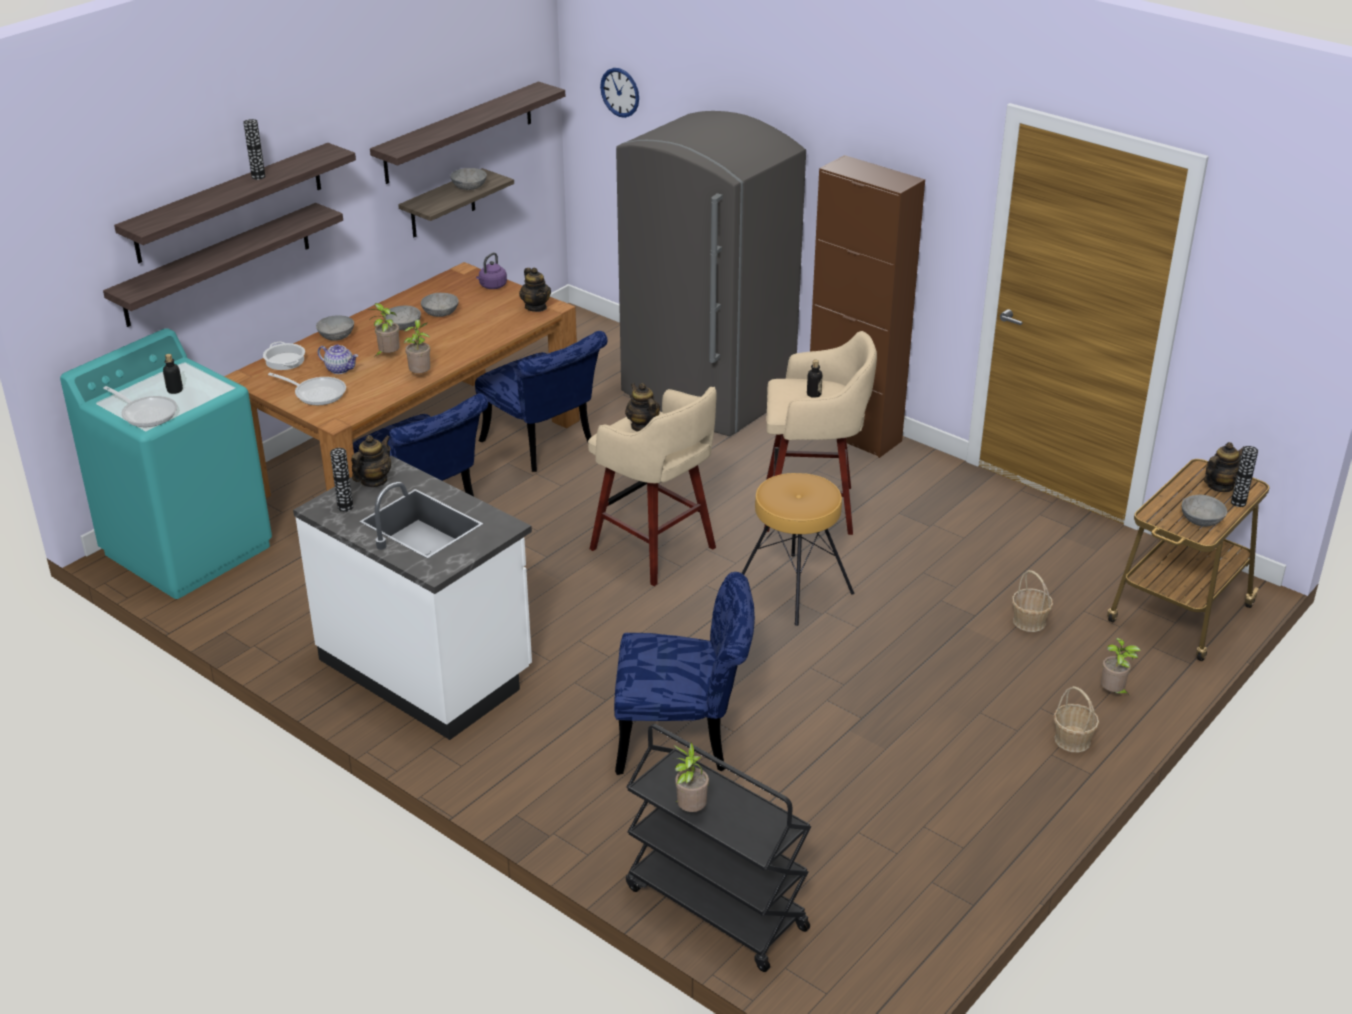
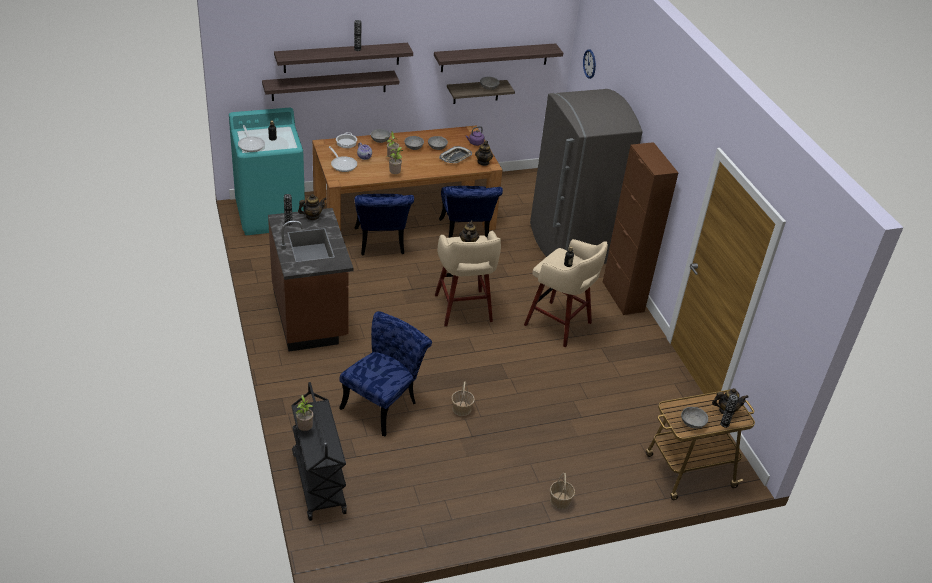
camera: 30 degrees right, 5 degrees up
white counter [293,456,532,740] -> brown counter [268,208,353,351]
blue chair [614,572,755,775] -> blue chair turned 90 degrees counterclockwise [339,311,432,436]
brown stool [742,473,854,626] -> none
basket [1012,570,1053,632] -> basket moved to [451,381,475,416]
potted plant [1101,638,1141,697] -> none
none -> tray [439,146,472,163]

